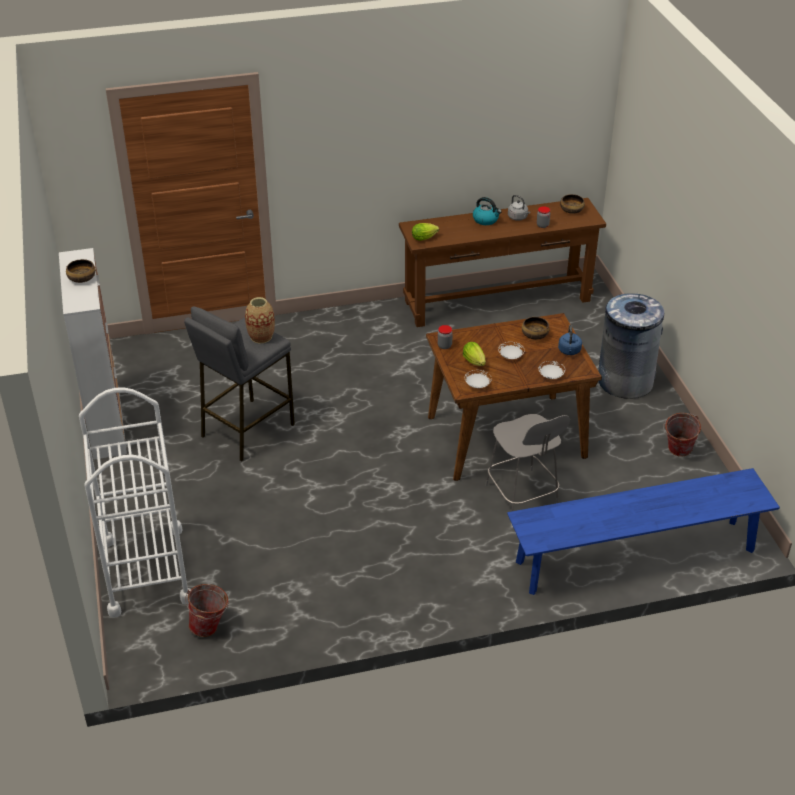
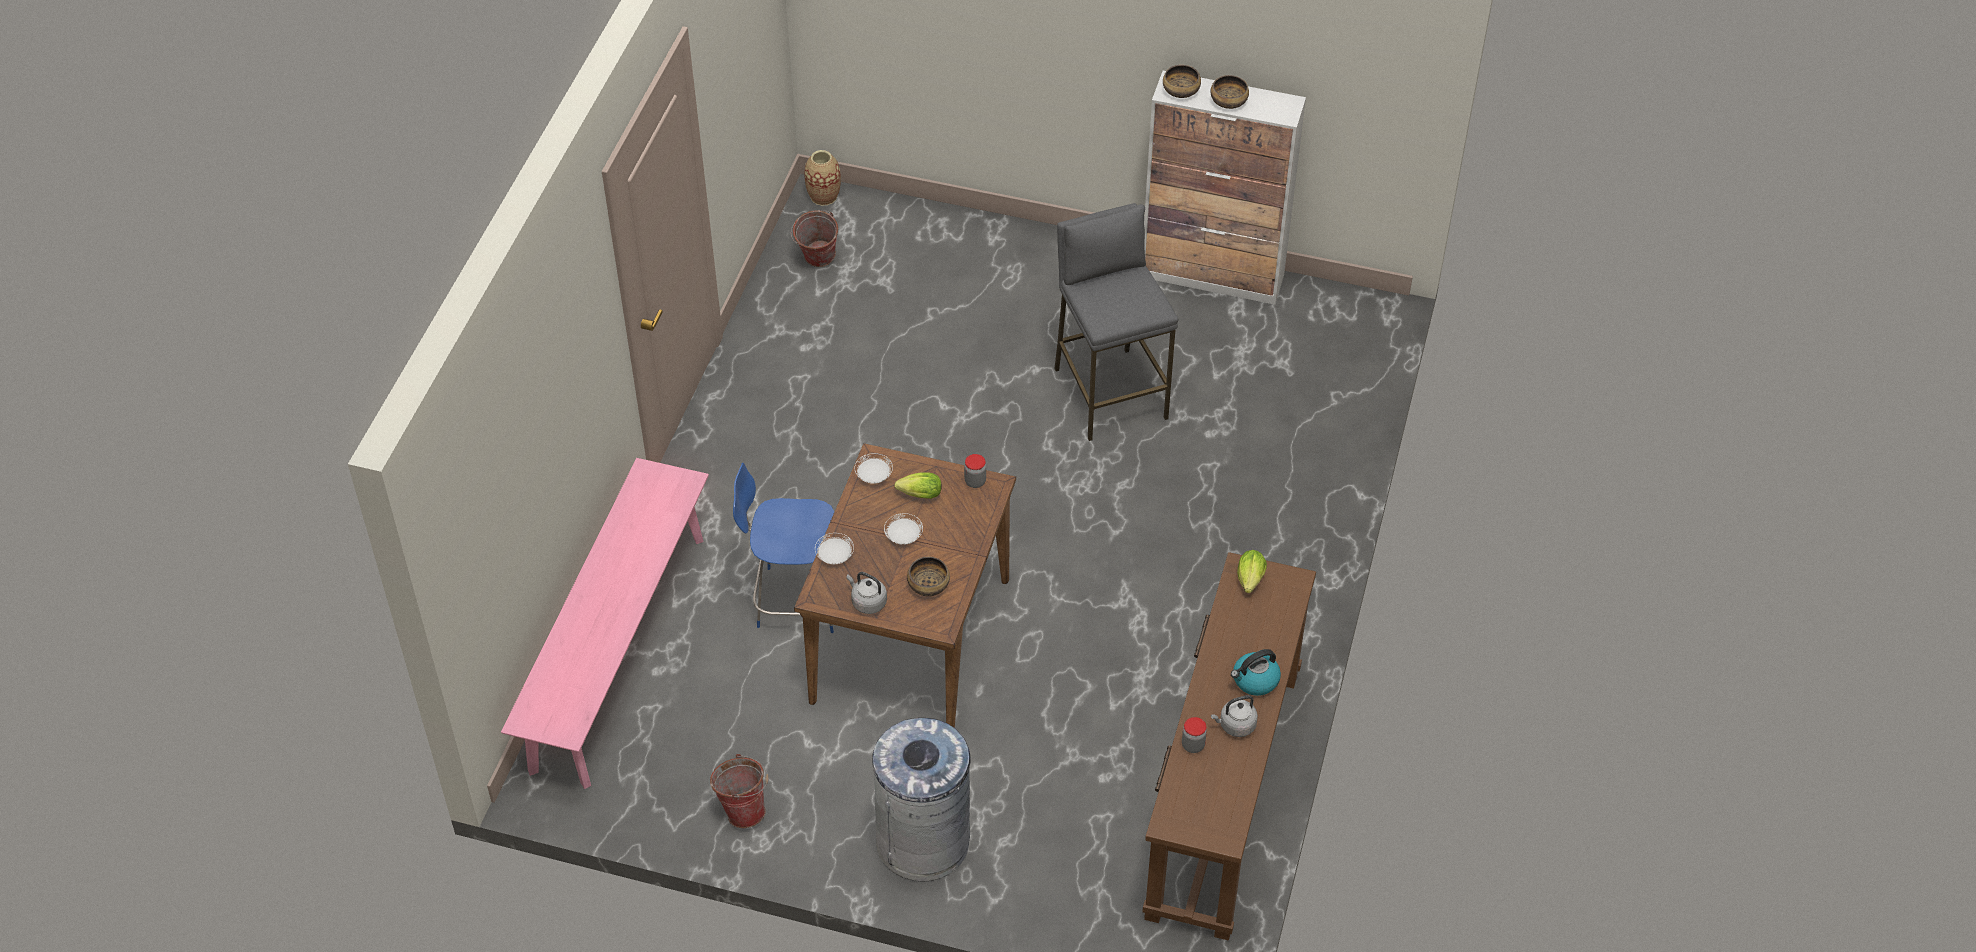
camera: 120 degrees right, 10 degrees up
white cart [79,387,191,618] -> none
vase [245,297,275,344] -> vase moved to [804,150,841,206]
grey chair [485,414,570,511] -> blue chair [733,463,834,633]
blue bench [507,468,780,595] -> pink bench [501,458,709,789]
blue kettle [558,325,582,355] -> grey kettle [846,572,887,614]
bowl [560,194,585,214] -> bowl moved to [1163,65,1201,98]

